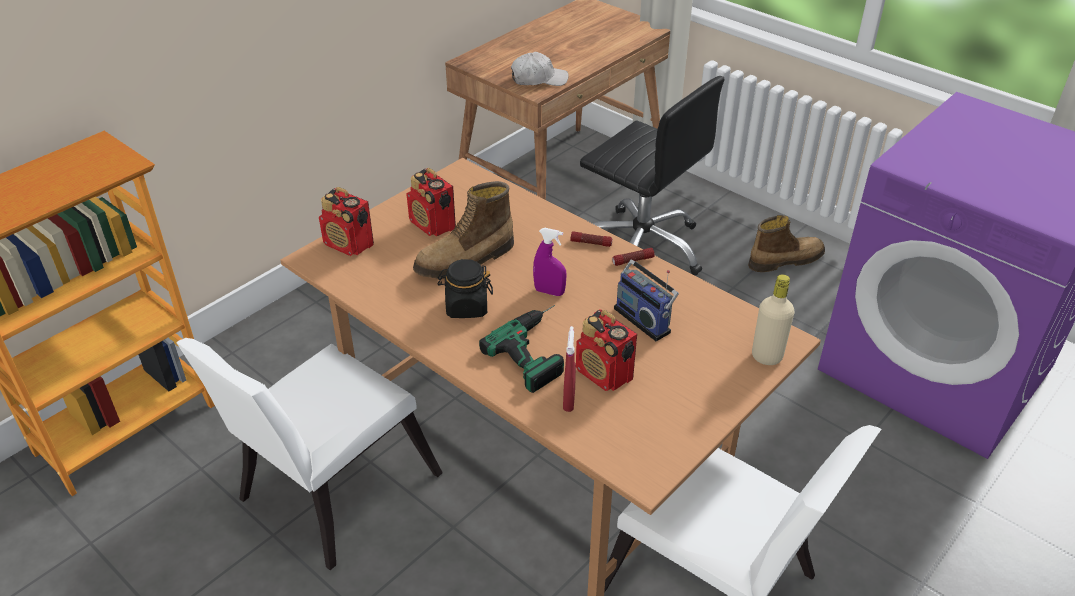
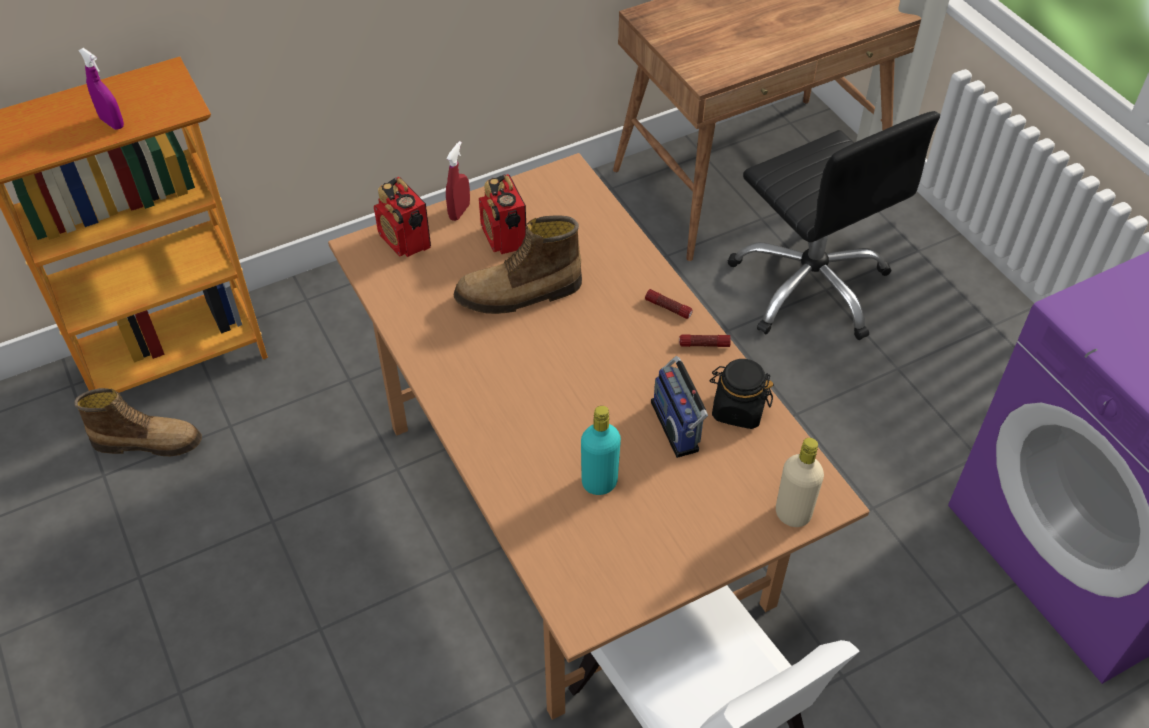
camera: 20 degrees right, 10 degrees up
white chair [176,338,443,570] -> none
black jar [437,259,493,318] -> black jar moved to [710,359,774,429]
power drill [479,305,564,393] -> none
white cap [511,52,569,86] -> none
purple spray bottle [533,228,566,296] -> purple spray bottle moved to [78,48,124,130]
red spray bottle [563,326,576,412] -> red spray bottle moved to [446,141,470,221]
radio [576,309,637,391] -> turquoise bottle [581,406,621,495]
boot [748,215,825,272] -> boot moved to [74,388,202,456]

